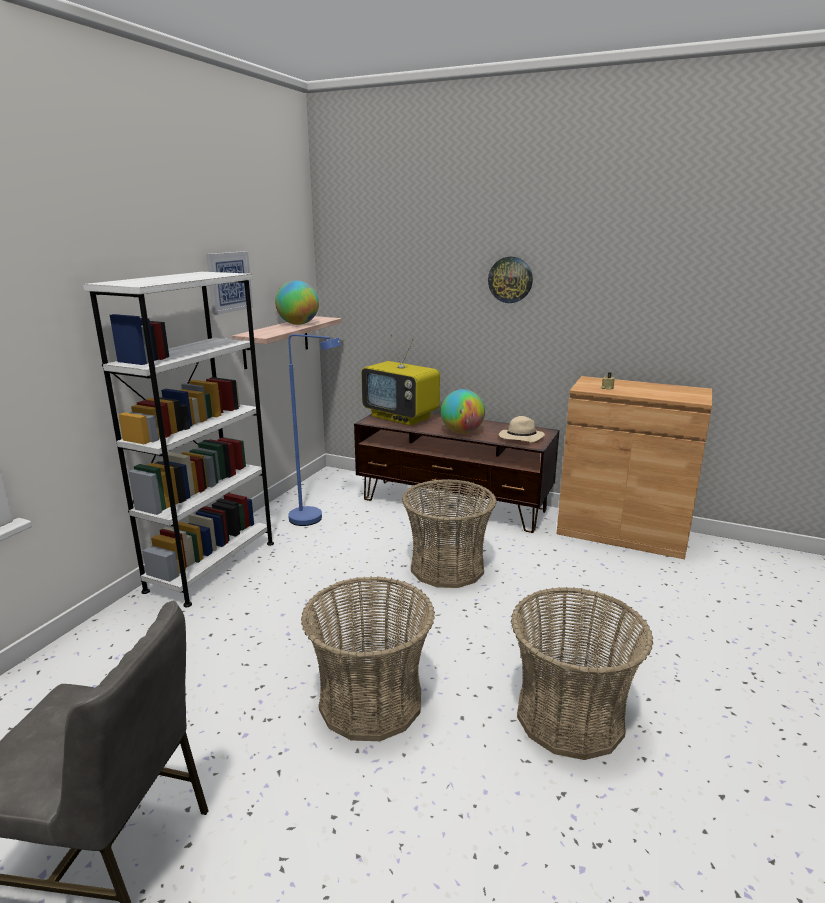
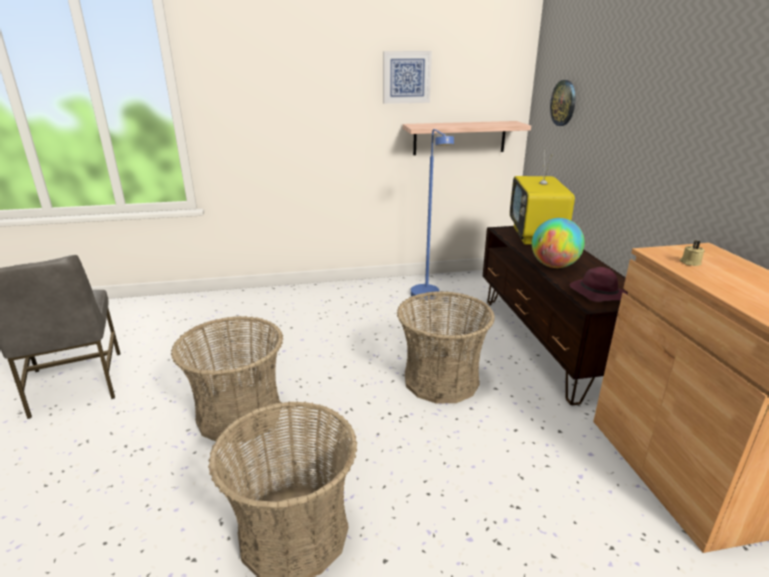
camera: 55 degrees right, 5 degrees up
white bookcase [83,272,274,607] -> none
globe [275,281,319,325] -> none
wall clock [488,257,533,303] -> wall clock moved to [550,80,575,126]
beige hat [499,416,545,443] -> purple hat [569,267,628,302]

